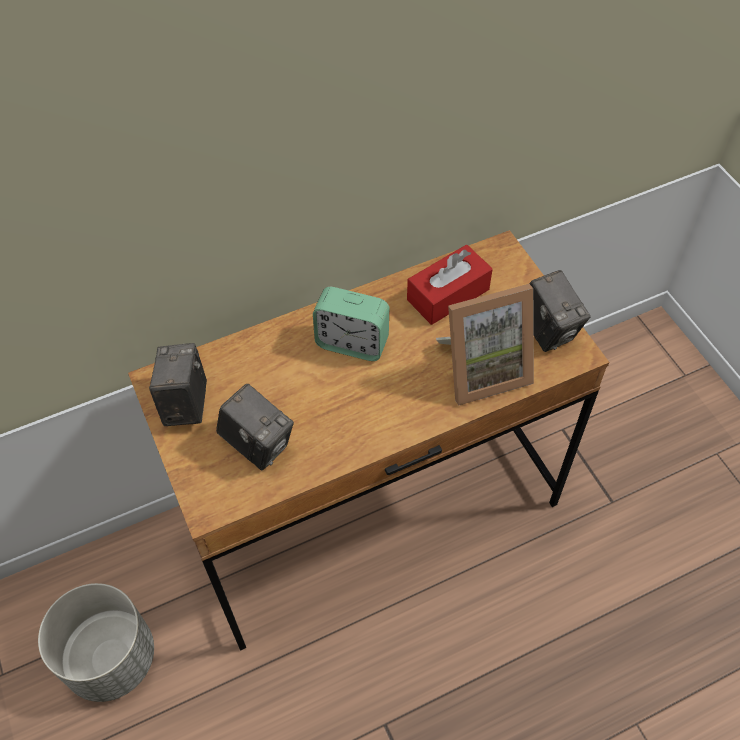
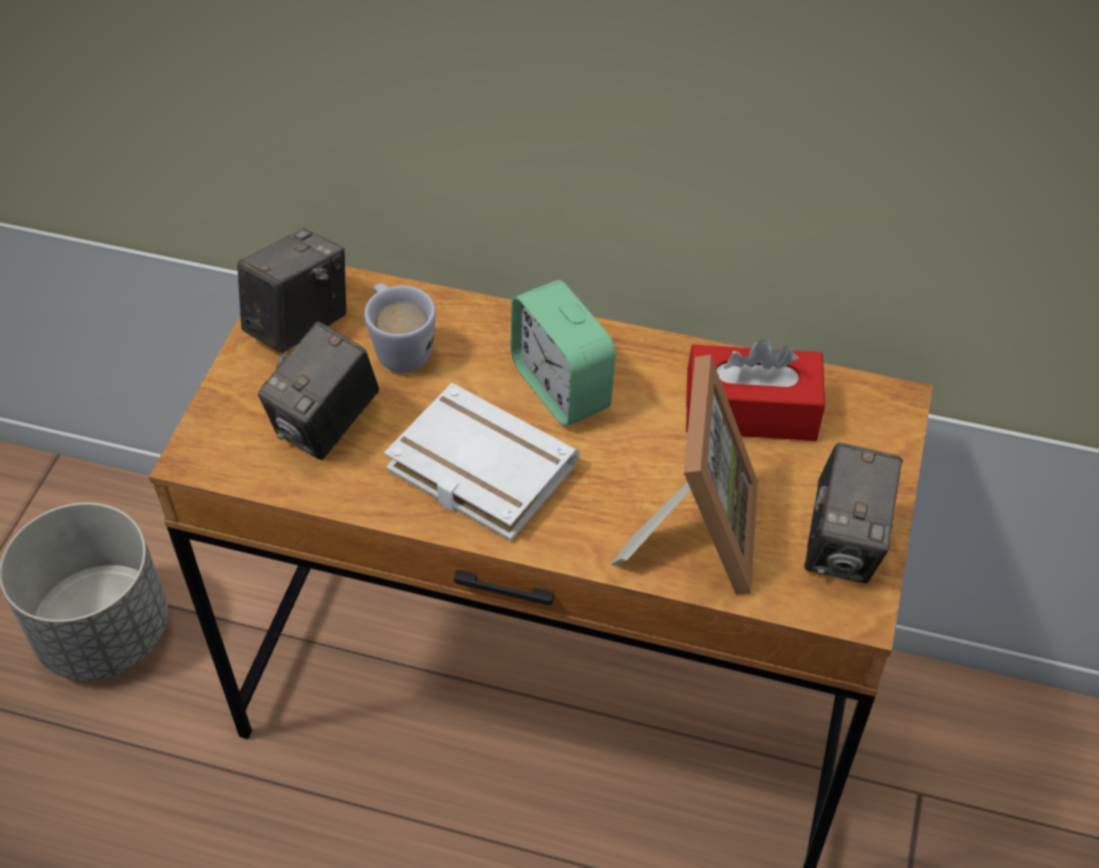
camera: 40 degrees right, 5 degrees down
camera [216,384,294,470] -> camera turned 45 degrees clockwise [258,322,379,460]
picture frame [436,284,534,406] -> picture frame turned 105 degrees counterclockwise [611,355,758,595]
none -> white mug [364,283,436,373]
none -> white book [384,383,579,541]

